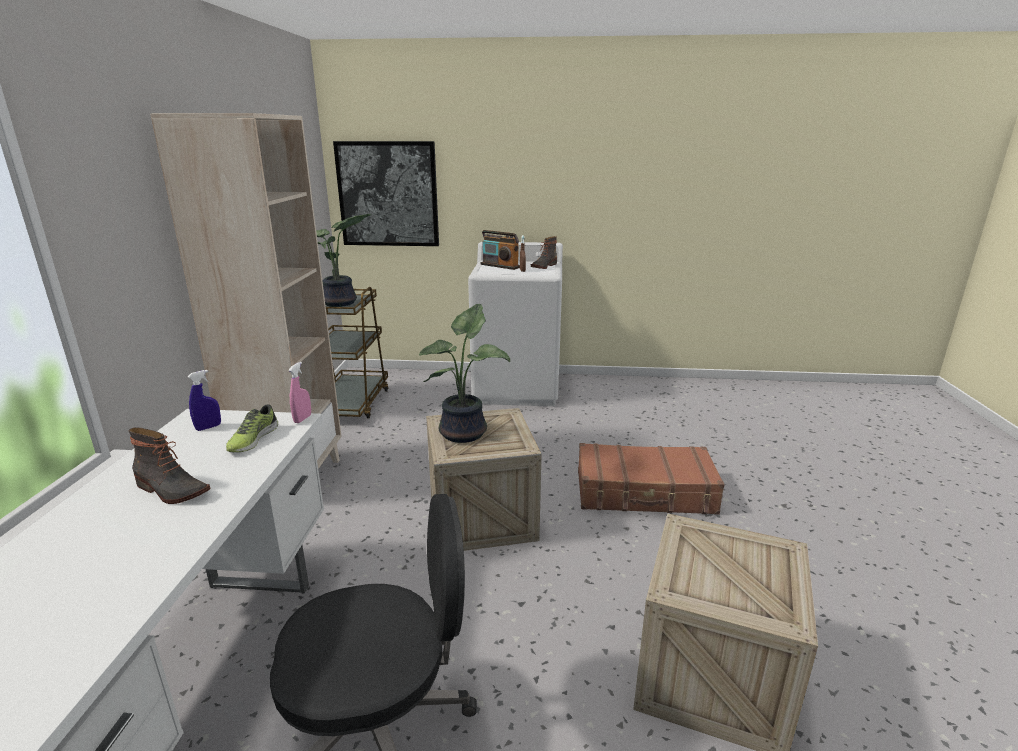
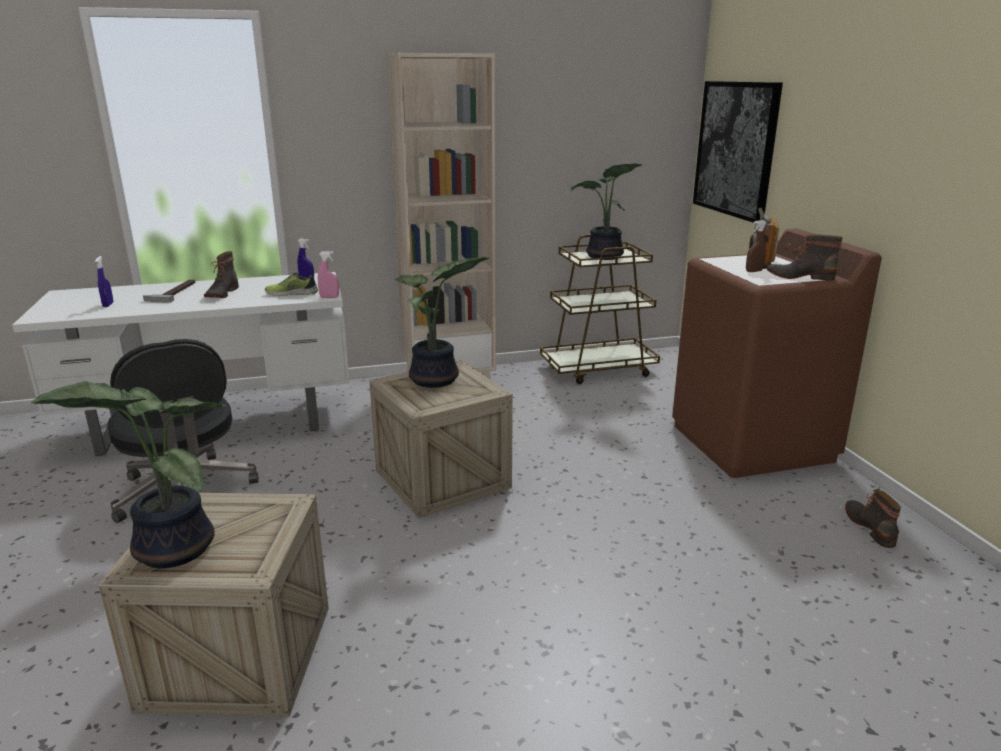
camera: 70 degrees right, 0 degrees up
white washing machine [468,242,563,407] -> brown washing machine [672,228,881,478]
brown suitcase [578,443,725,515] -> none
none -> potted plant [31,381,228,568]
none -> blue spray bottle [95,256,113,307]
none -> hammer [143,280,195,303]
none -> boot [845,489,901,548]

